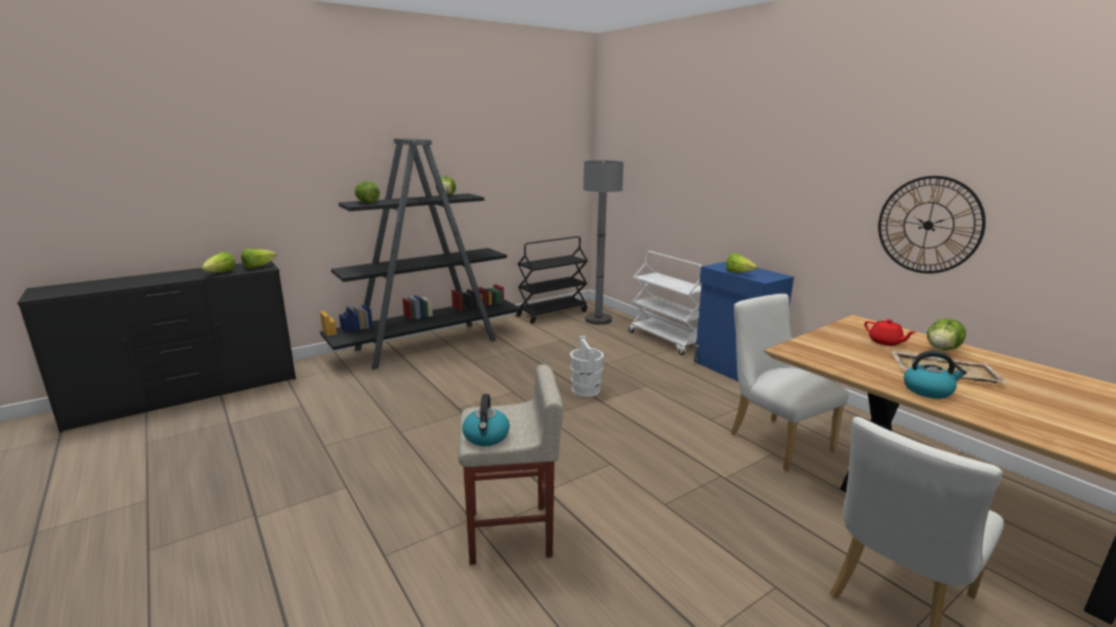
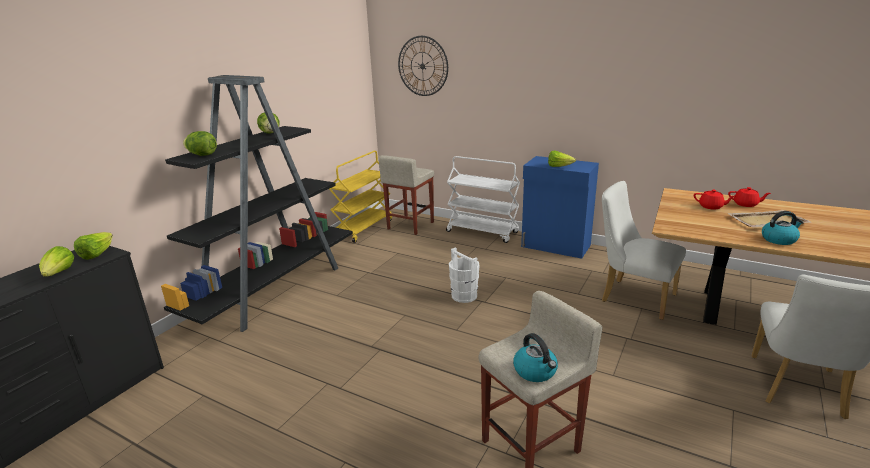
camera: 25 degrees left, 5 degrees up
black cart [516,236,588,324] -> yellow cart [329,151,392,243]
grey floor lamp [583,160,624,325] -> beige stool [379,155,434,235]
wall clock [878,176,986,274] -> wall clock moved to [398,36,448,96]
lettuce [927,319,966,351] -> red teapot [728,187,771,207]

